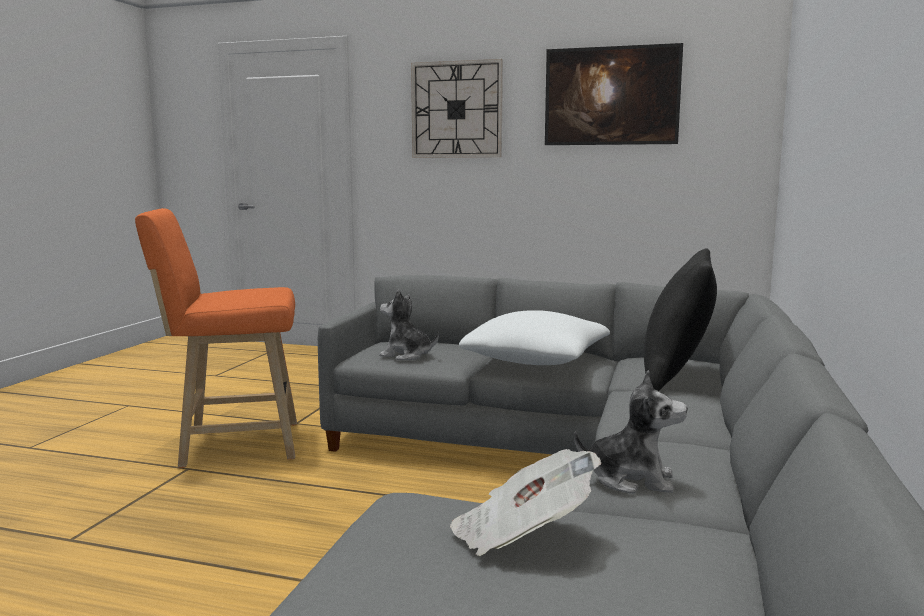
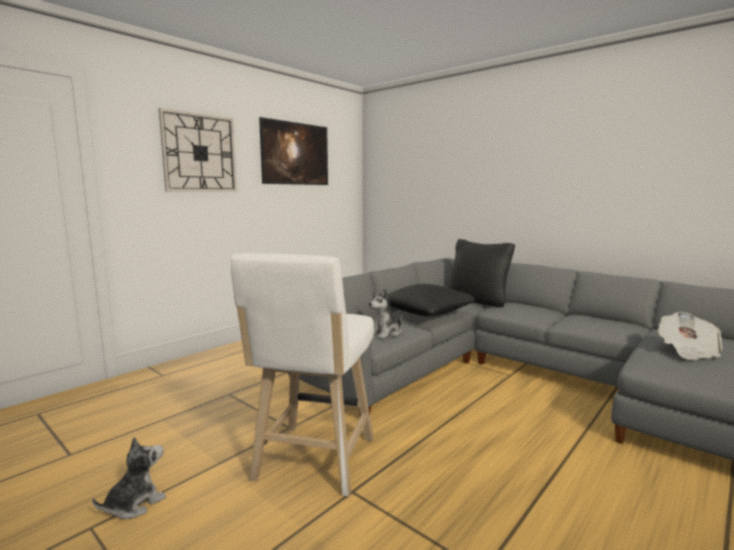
camera: 65 degrees left, 0 degrees up
orange stool [135,208,297,468] -> white stool [231,253,374,497]
white pillow [459,310,610,365] -> black pillow [388,284,475,316]
plush toy [574,370,687,494] -> plush toy moved to [92,437,166,519]

